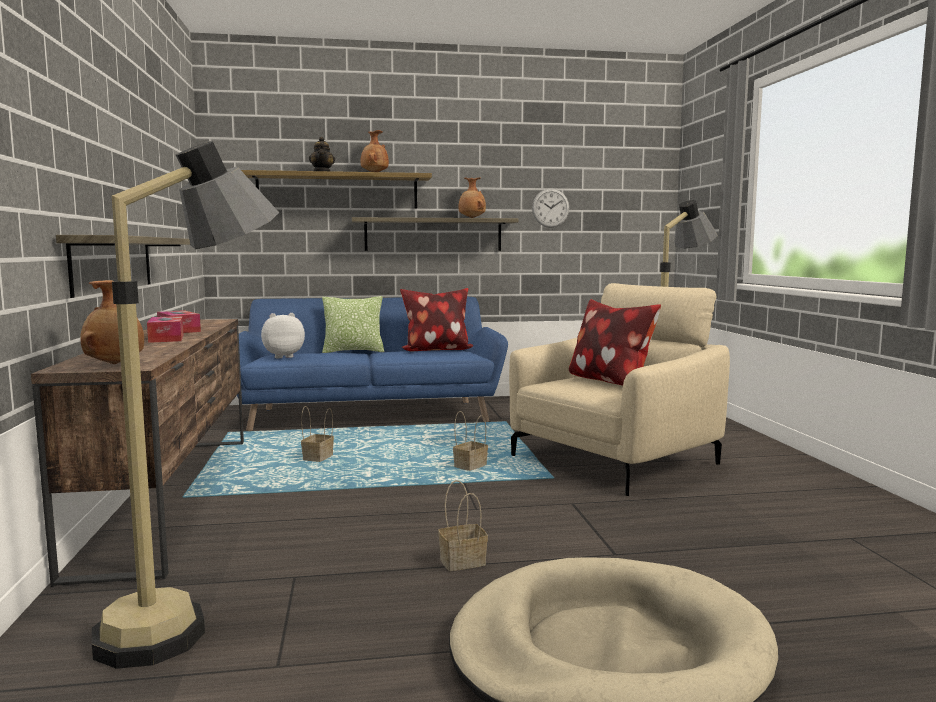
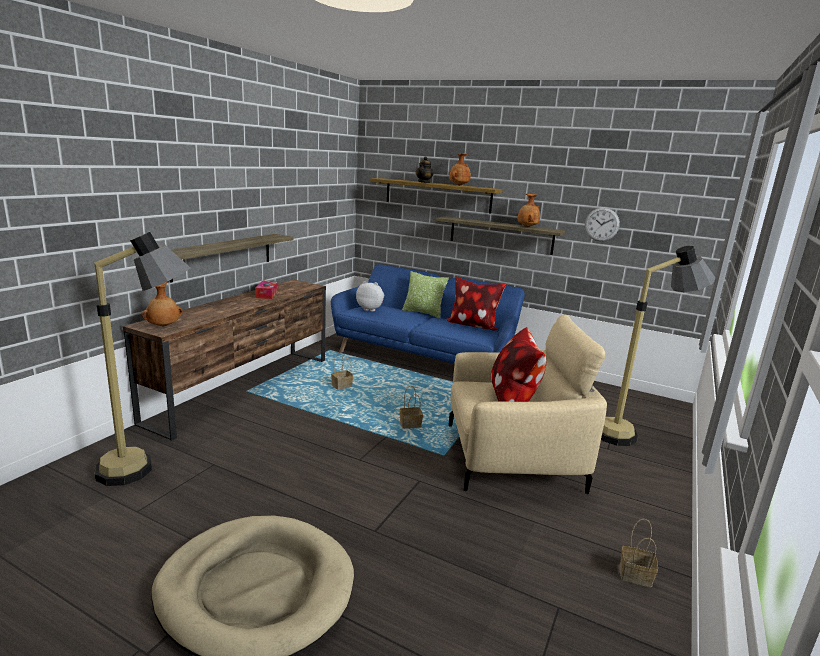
camera: 35 degrees right, 10 degrees up
tissue box [147,316,184,343] -> none
basket [438,480,488,571] -> basket moved to [620,519,658,587]

